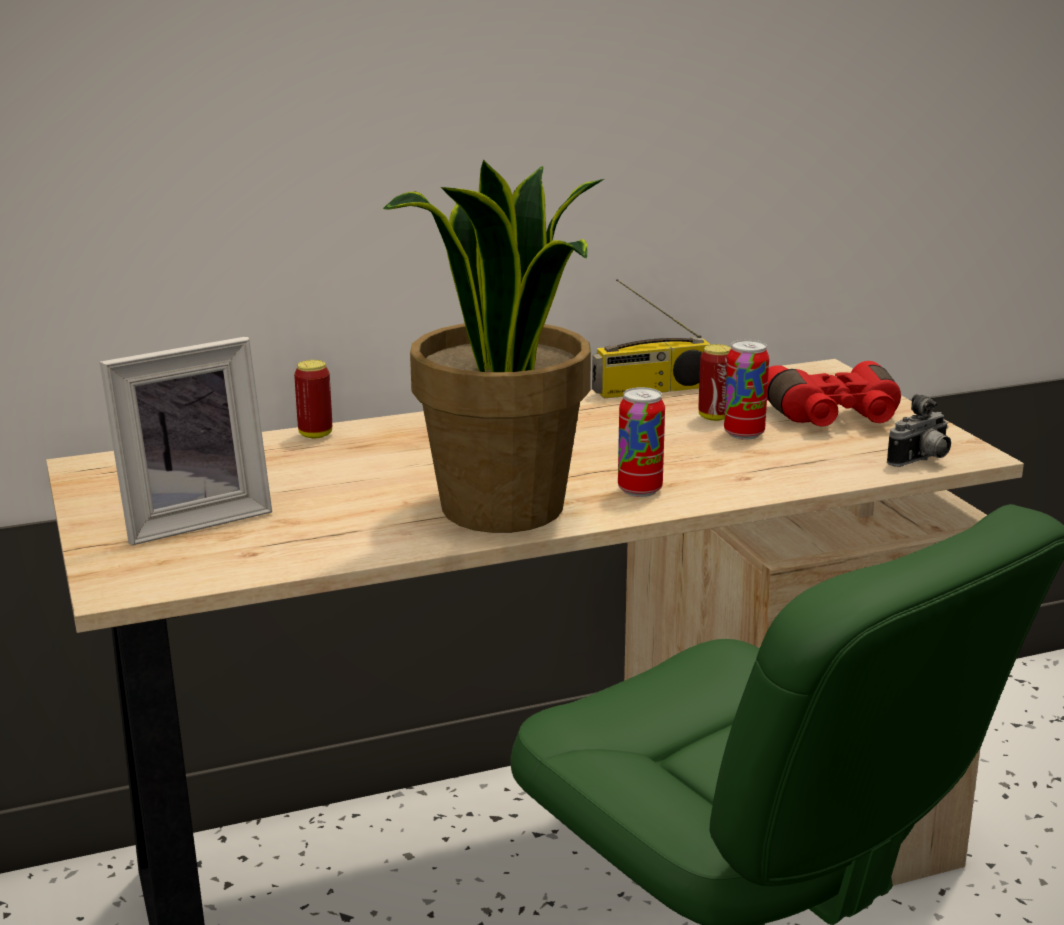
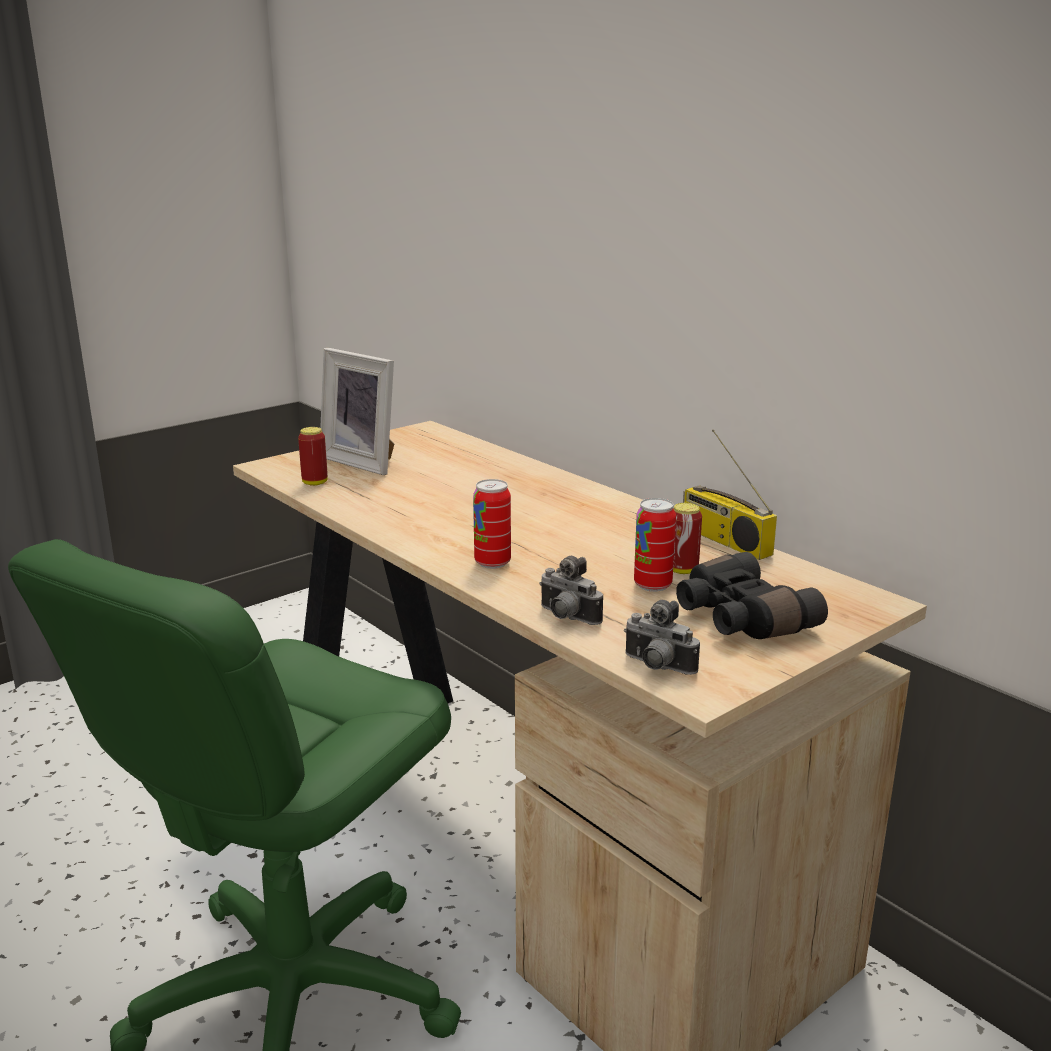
camera: 70 degrees right, 0 degrees up
can [294,360,332,438] -> can moved to [298,427,328,486]
potted plant [383,159,604,533] -> none
red binoculars [767,361,901,427] -> black binoculars [676,552,828,639]
none -> camera [539,556,603,625]

